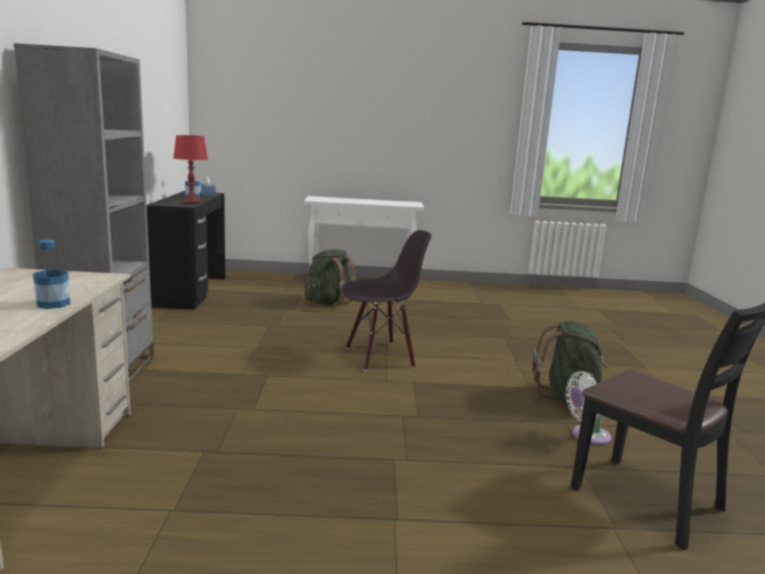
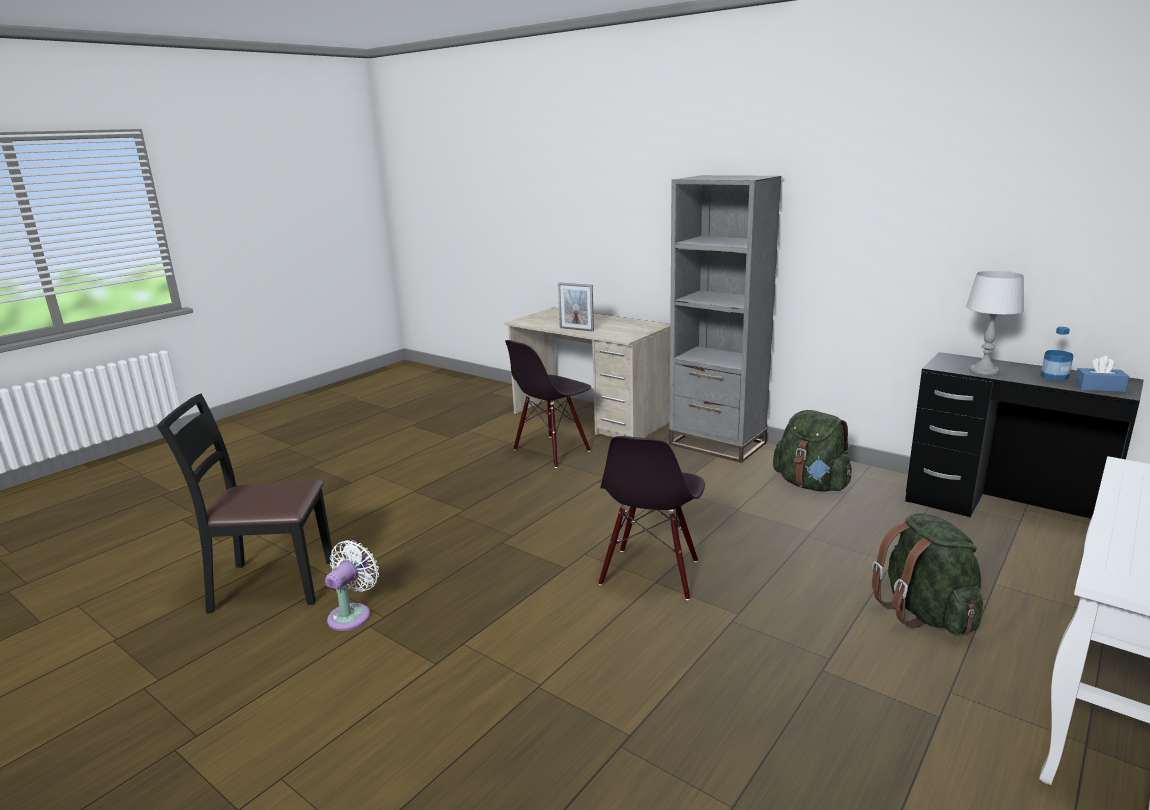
camera: 130 degrees right, 5 degrees up
bottle [33,239,71,309] -> picture frame [558,283,594,332]
red table lamp [173,135,208,203] -> grey table lamp [966,271,1024,376]
green backpack [532,321,609,407] -> green backpack moved to [773,410,852,492]
none -> black chair [505,340,591,468]

